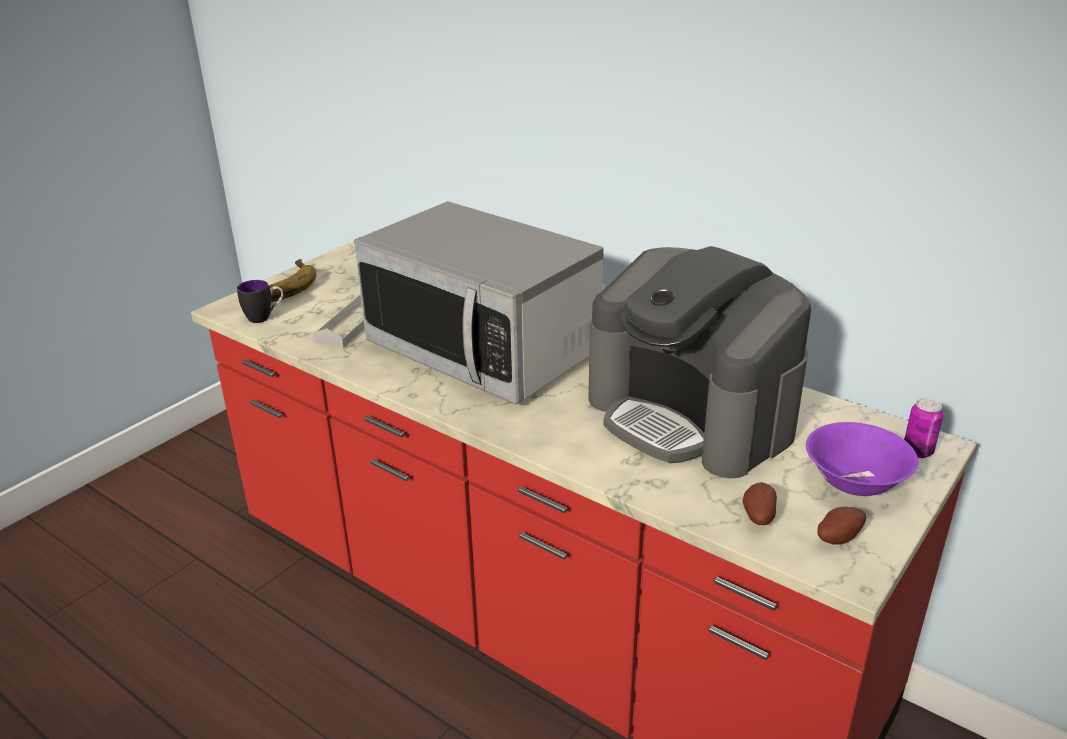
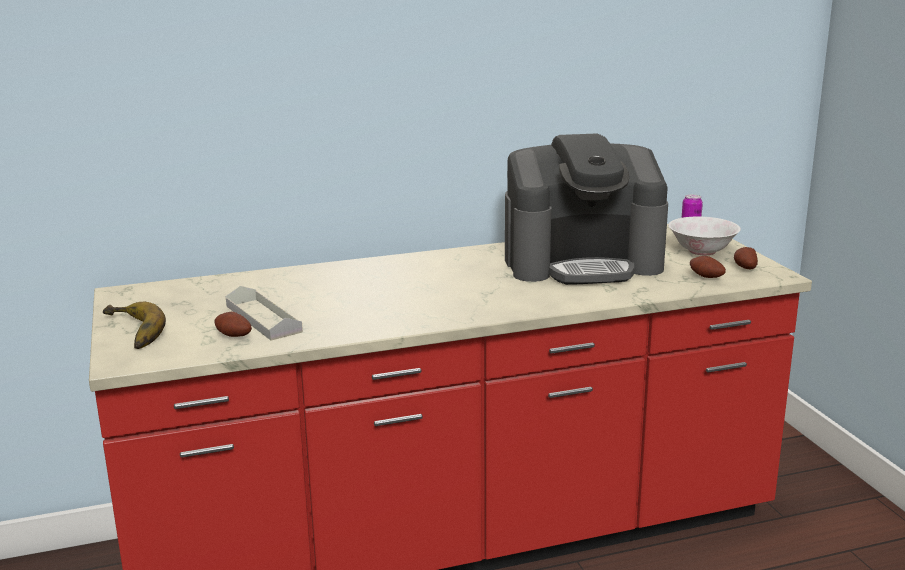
camera: 55 degrees left, 10 degrees down
mug [237,280,283,323] -> none
microwave [354,201,604,404] -> none
purple bowl [806,422,918,496] -> white bowl [668,217,741,255]
none -> potato [215,312,252,337]

